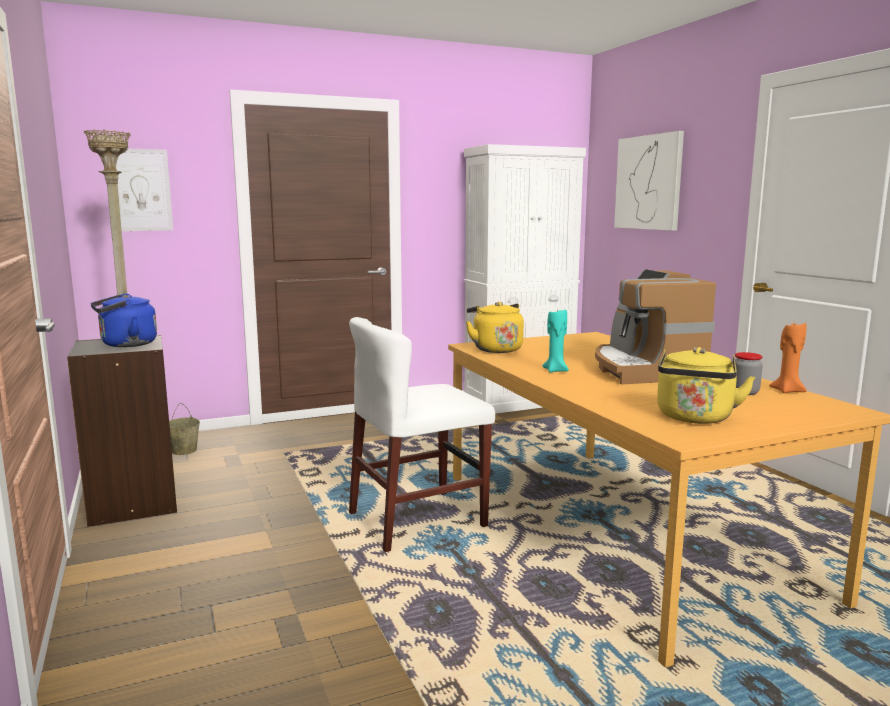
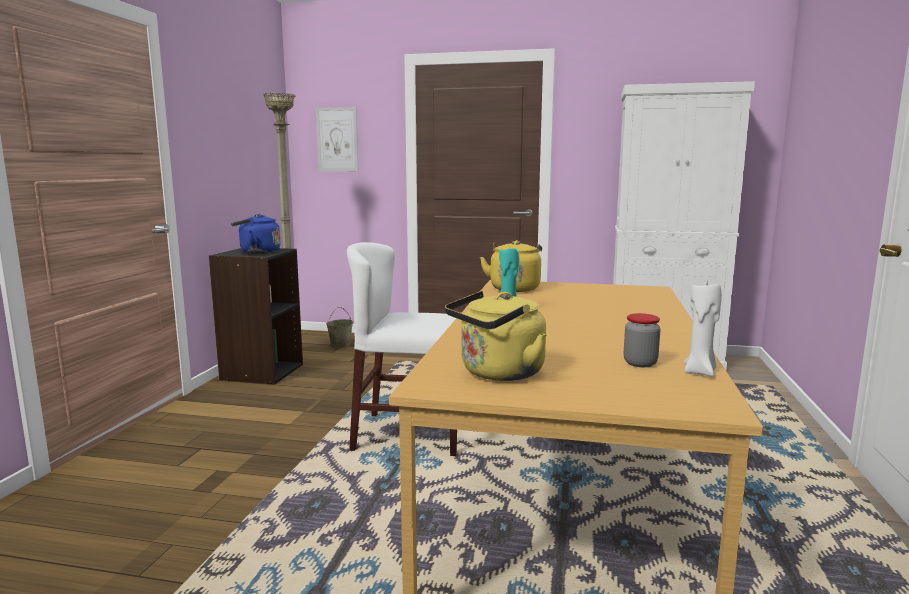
camera: 35 degrees right, 0 degrees up
coffee machine [595,269,716,385] -> none
picture [614,131,684,231] -> none
orange candle [769,322,807,393] -> white candle [684,283,722,377]

